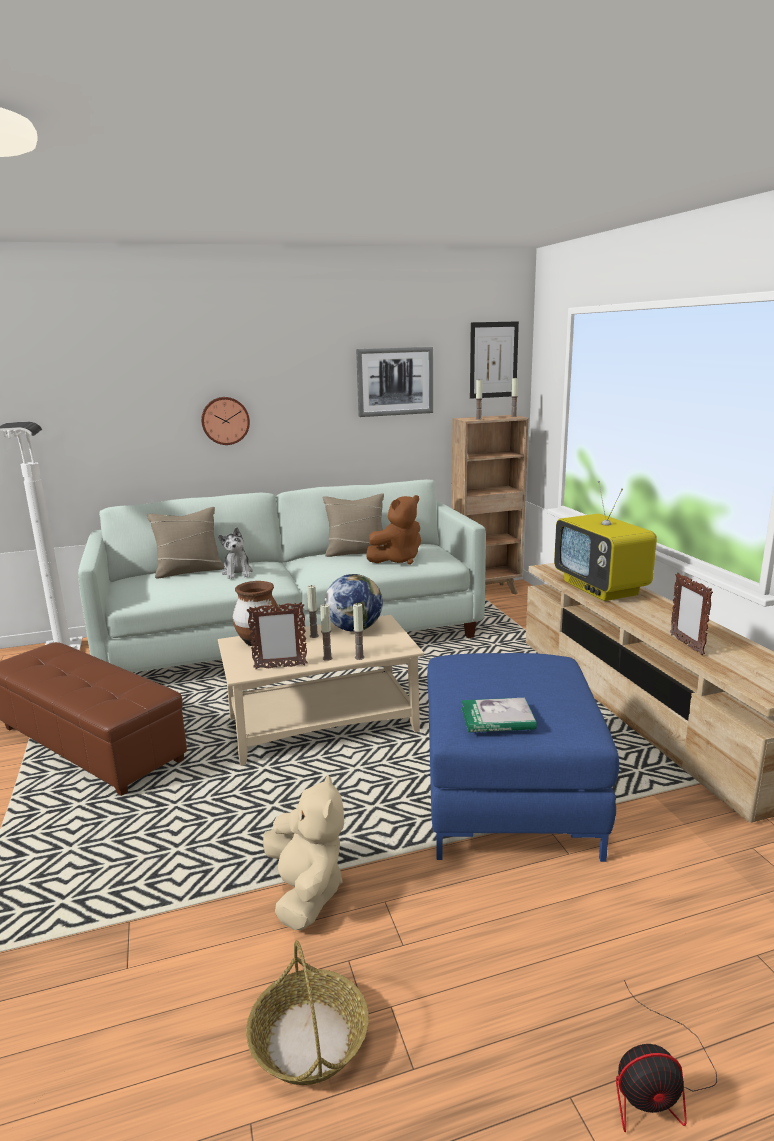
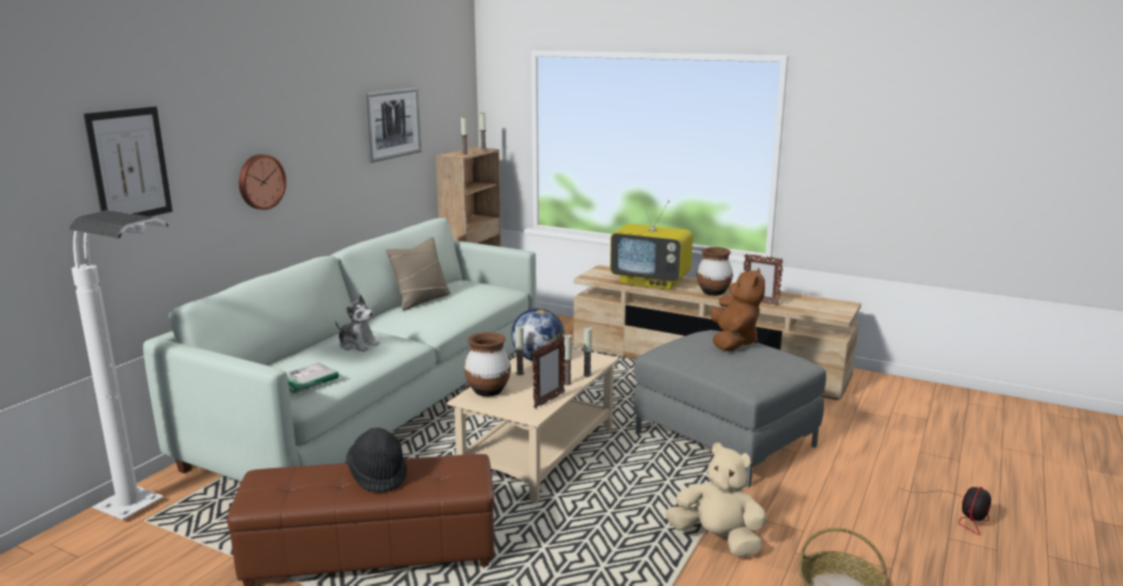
camera: 45 degrees left, 0 degrees up
beige pillow [147,507,225,578] -> none
brown plush toy [366,495,421,565] -> brown plush toy moved to [711,268,765,351]
blue ottoman [427,653,619,862] -> grey ottoman [633,330,826,488]
book [461,698,537,732] -> book moved to [286,362,339,393]
picture [470,321,519,399] -> picture moved to [83,106,173,217]
none -> black hat [346,428,407,493]
none -> brown vase [697,247,733,296]

